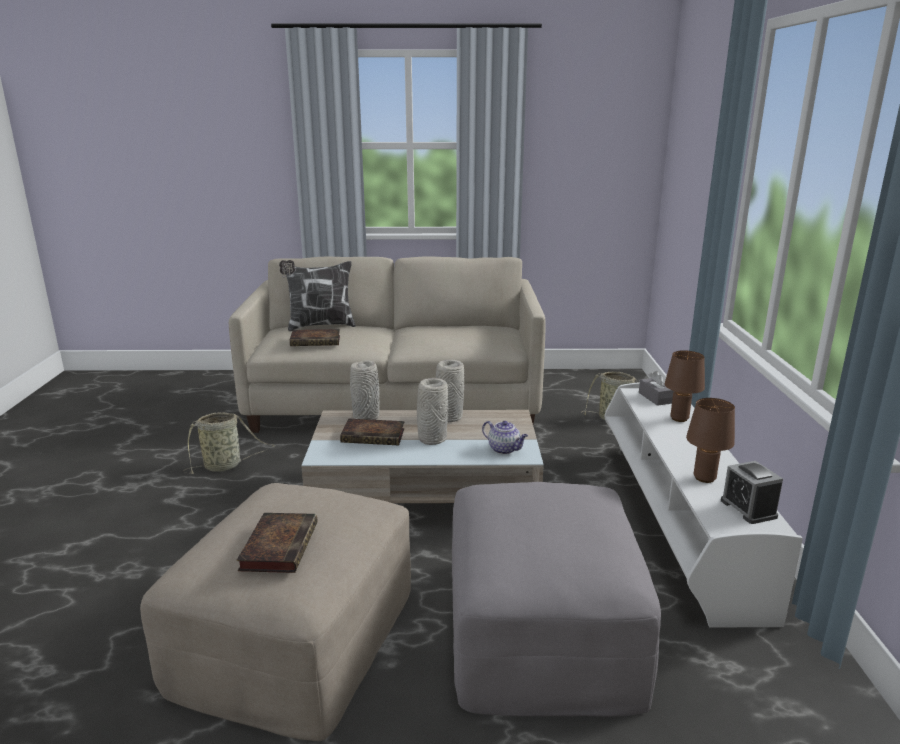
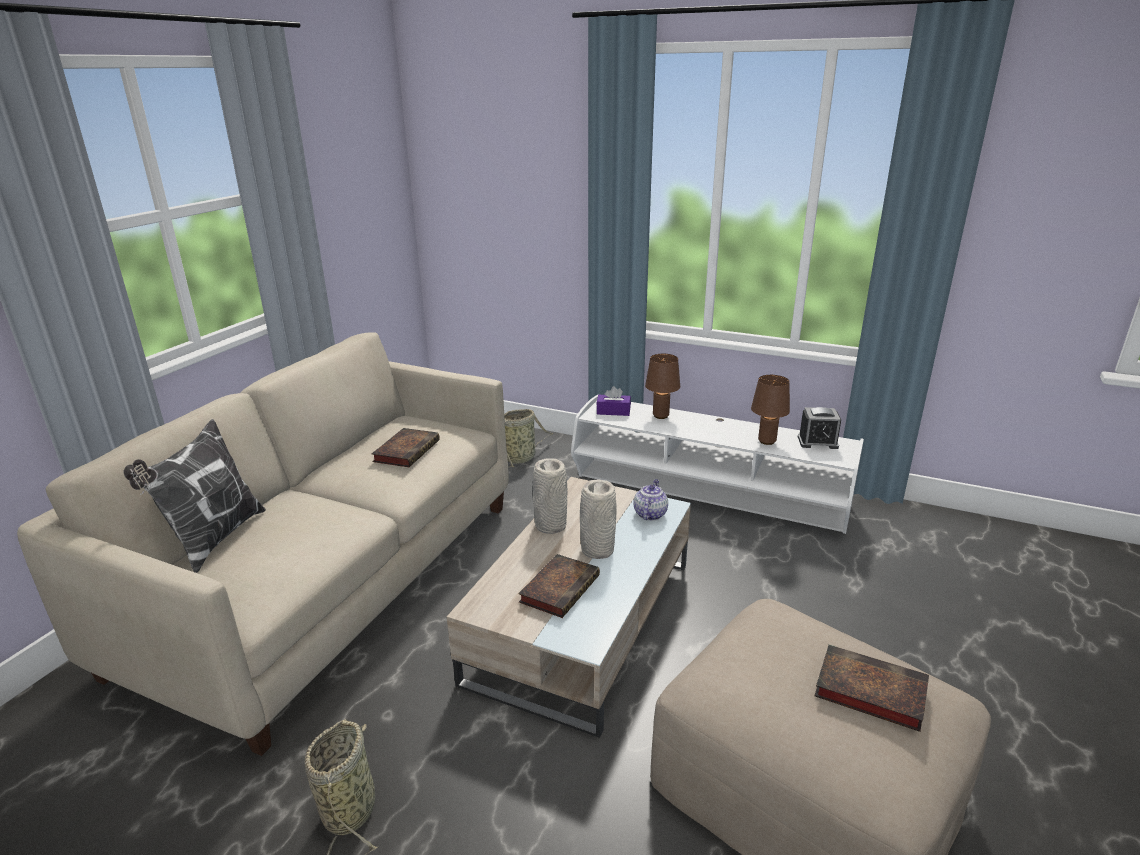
camera: 65 degrees left, 5 degrees up
book [290,329,340,346] -> book moved to [372,428,440,467]
grey vase [350,360,379,420] -> none
grey ottoman [452,482,661,717] -> none
teapot [482,421,528,454] -> teapot turned 45 degrees counterclockwise [633,479,668,520]
grey tissue box [639,371,674,406] -> purple tissue box [596,386,631,416]

